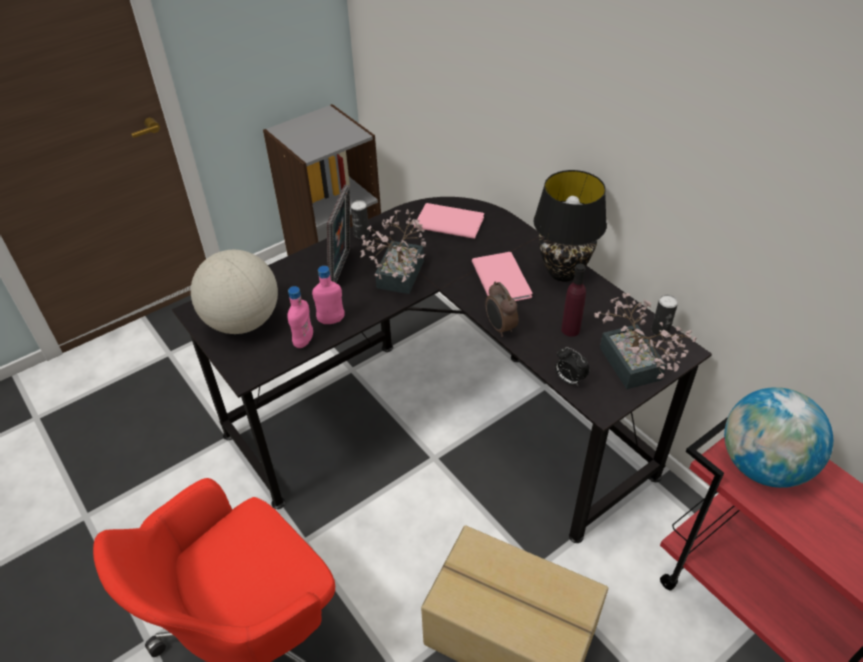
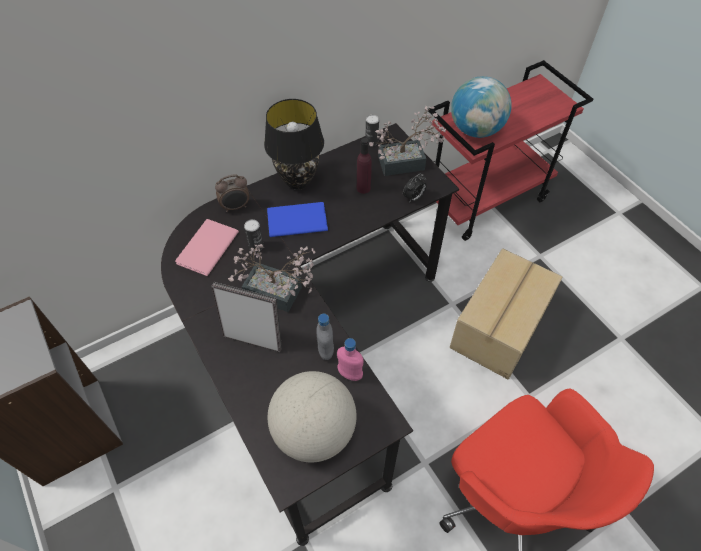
camera: 85 degrees left, 10 degrees up
pink bottle [312,266,345,324] -> grey bottle [316,314,334,360]
can [351,200,369,239] -> can moved to [244,219,264,252]
pink book [472,252,533,301] -> blue book [267,202,328,237]
alarm clock [485,282,518,337] -> alarm clock moved to [215,174,249,212]

